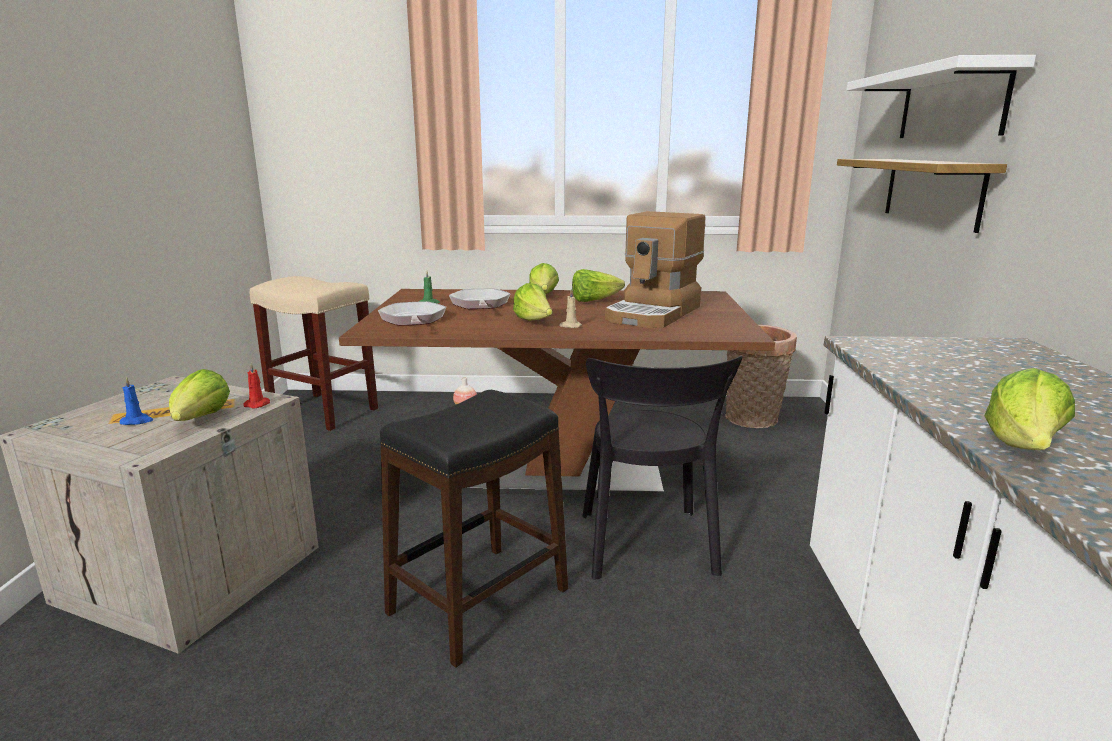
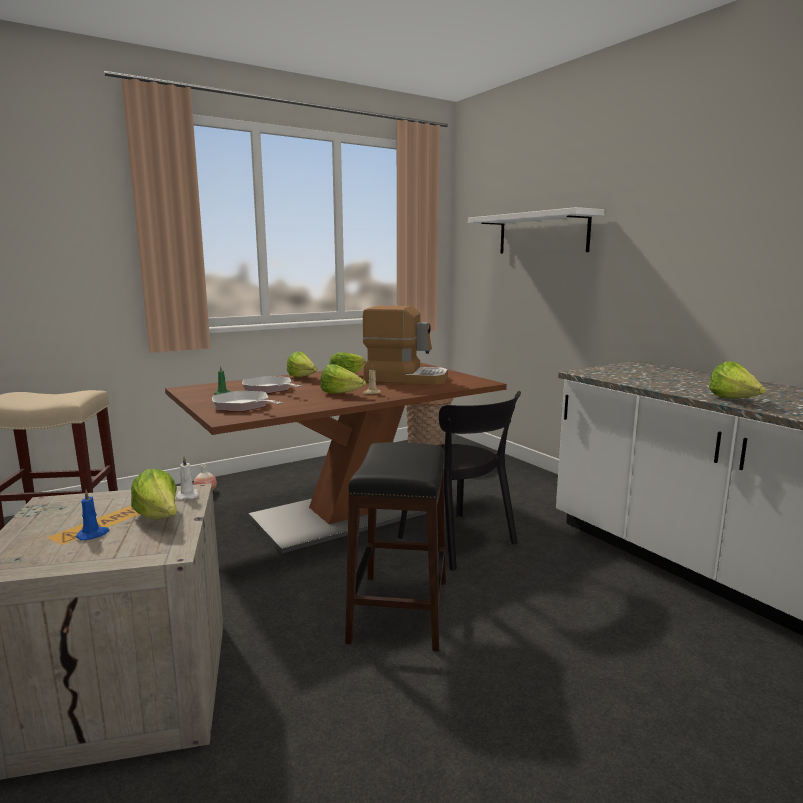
camera: 35 degrees left, 5 degrees down
red candle [243,363,270,408] -> white candle [176,456,198,500]
coffee machine [605,211,705,328] -> coffee machine turned 75 degrees counterclockwise [362,305,448,385]
shelf [837,159,1007,233] -> none

